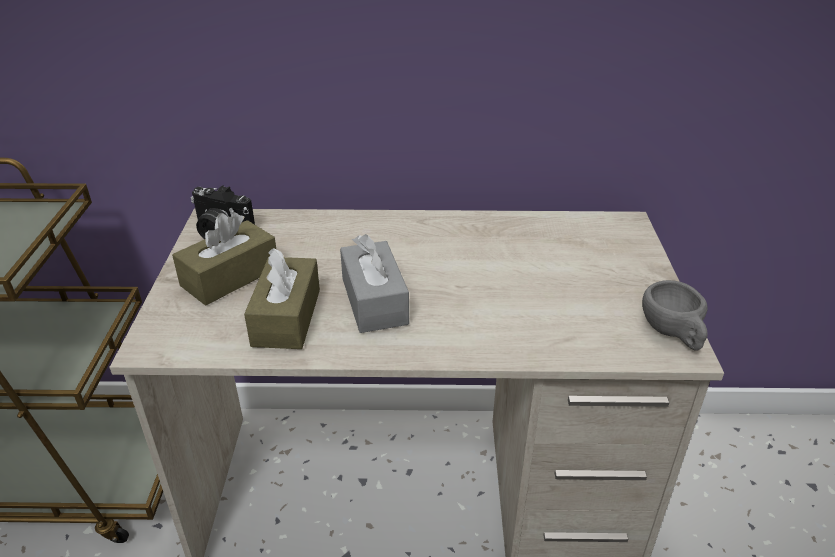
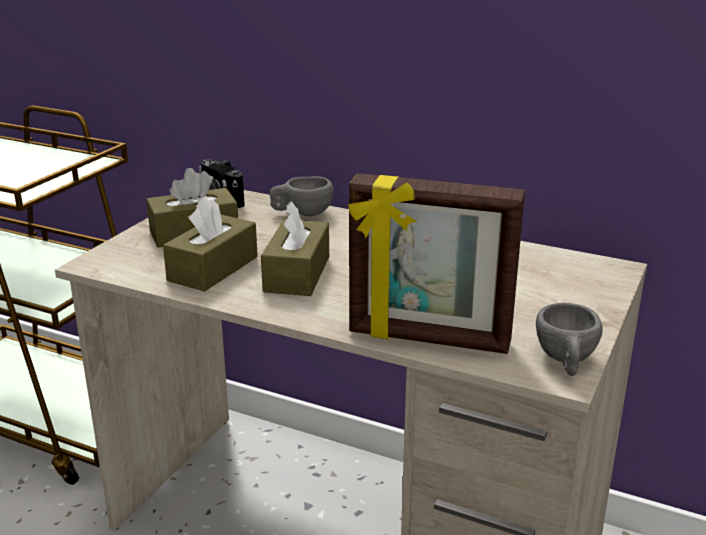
camera: 25 degrees right, 10 degrees down
grey tissue box [340,234,409,333] -> brown tissue box [261,201,329,296]
none -> grey cup [269,176,334,216]
none -> picture frame [348,173,525,354]

